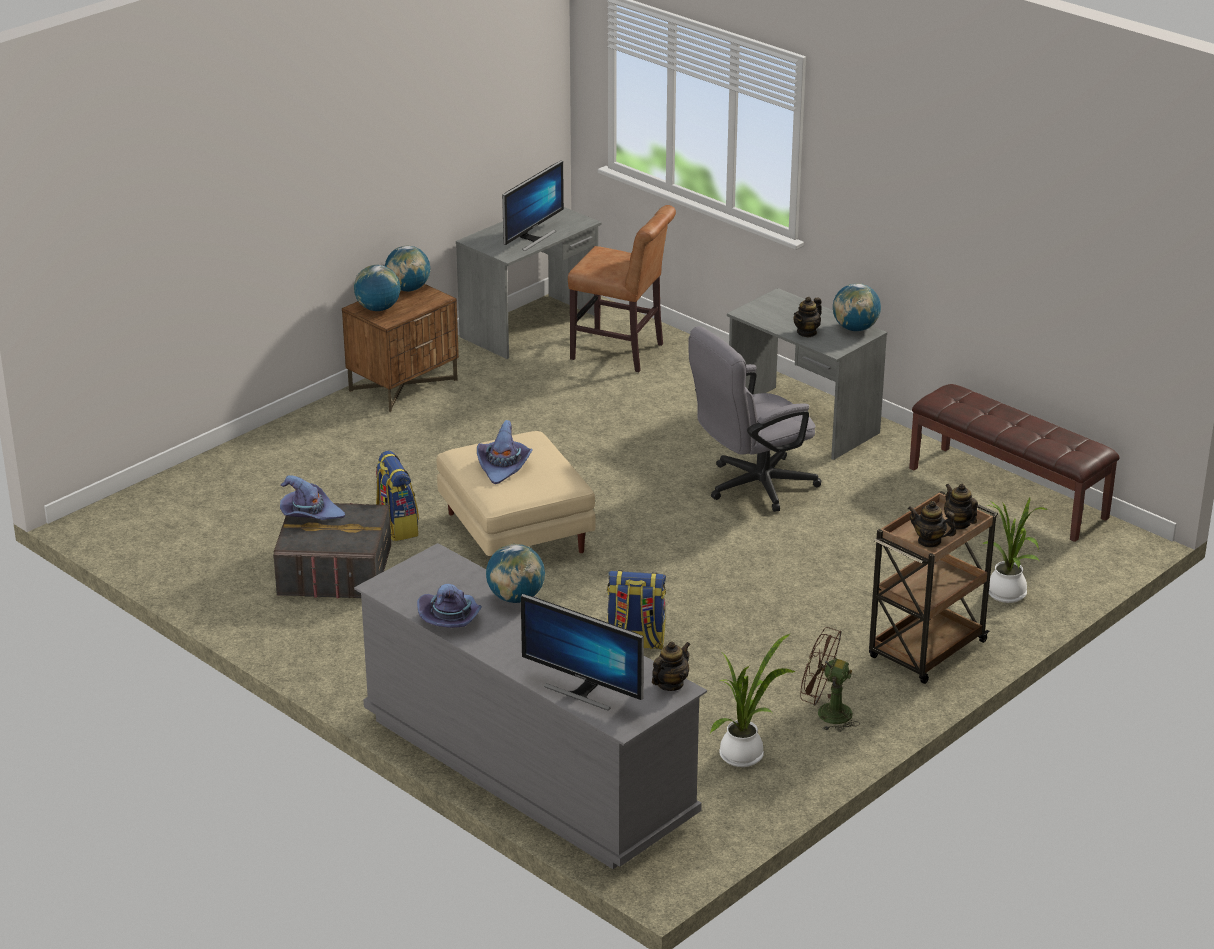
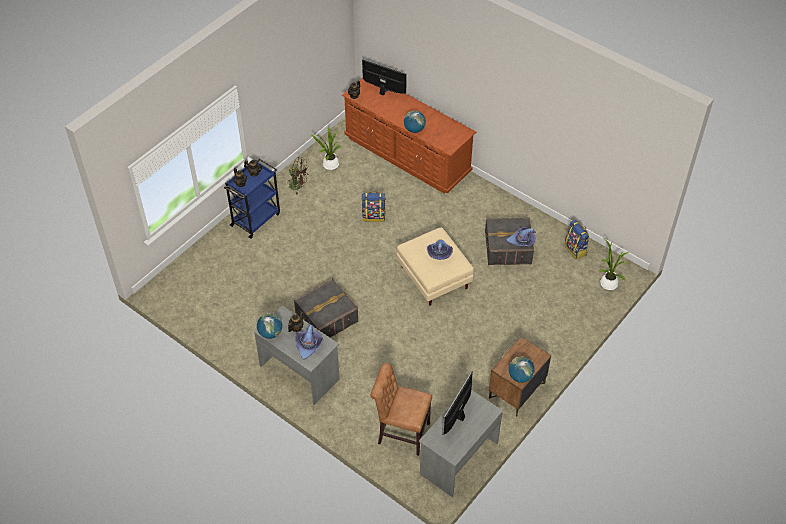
camera: 175 degrees right, 20 degrees up
globe [354,265,401,311] -> none
grey dresser [354,543,707,869] -> brown dresser [342,78,476,193]
backpack [376,451,419,541] -> backpack moved to [564,220,590,259]
purple hat [417,584,482,628] -> purple hat moved to [295,325,323,360]
grey office chair [689,326,821,512] -> grey storage box [294,279,358,337]
brown cart [869,491,998,684] -> blue cart [224,159,280,239]
brown bench [909,384,1120,542] -> none
potted plant [982,496,1048,603] -> potted plant moved to [599,238,629,290]

